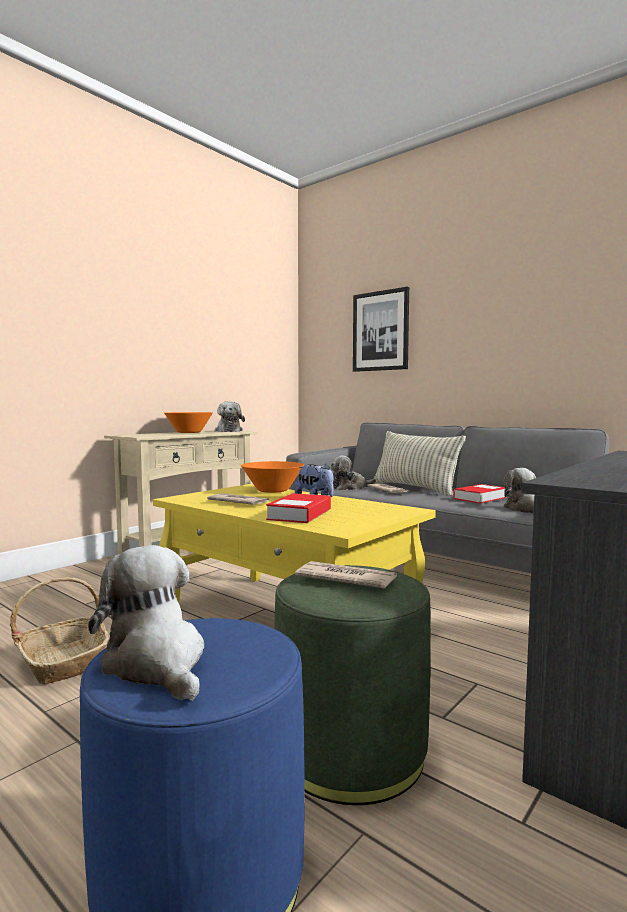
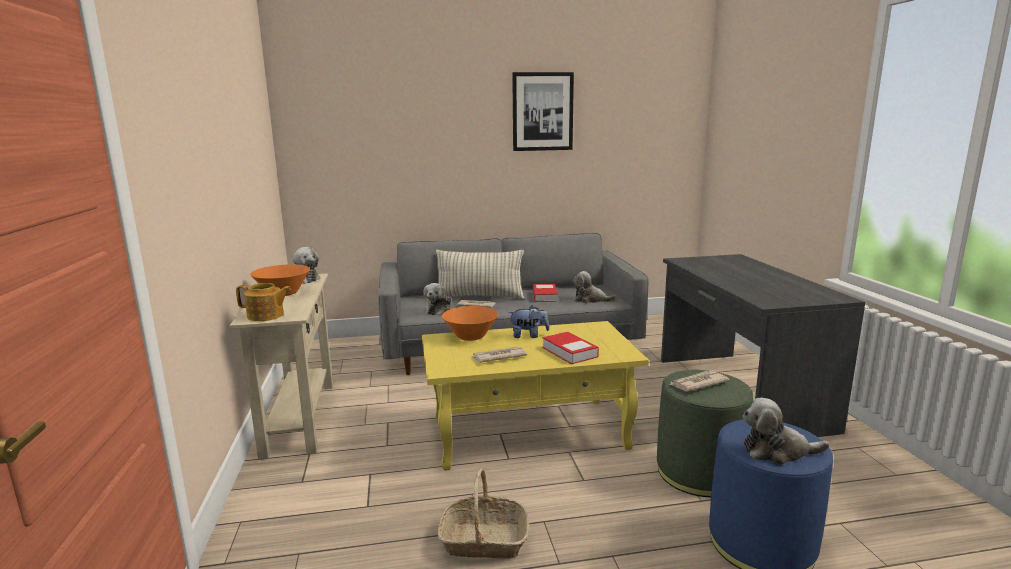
camera: 50 degrees left, 10 degrees up
picture [353,287,409,372] -> picture moved to [512,72,574,151]
none -> teapot [236,283,291,321]

